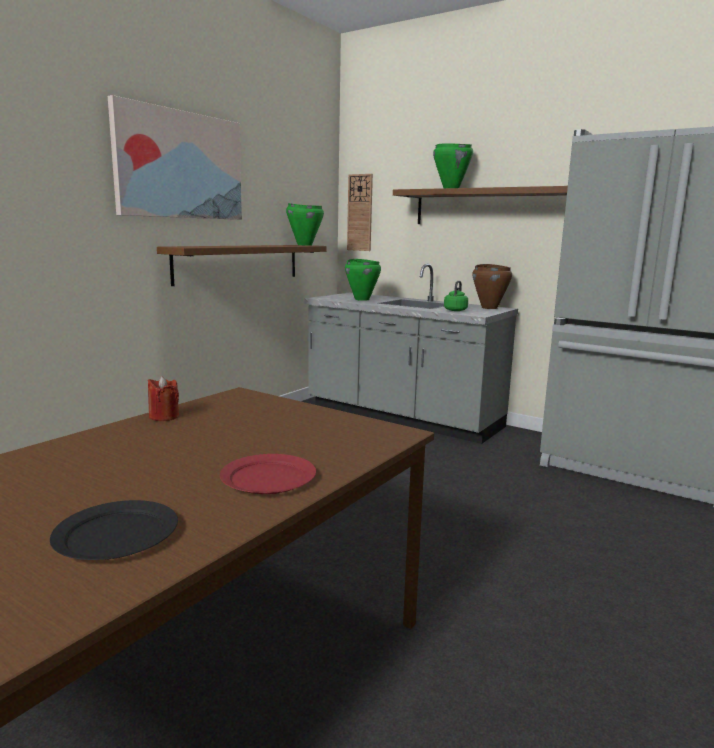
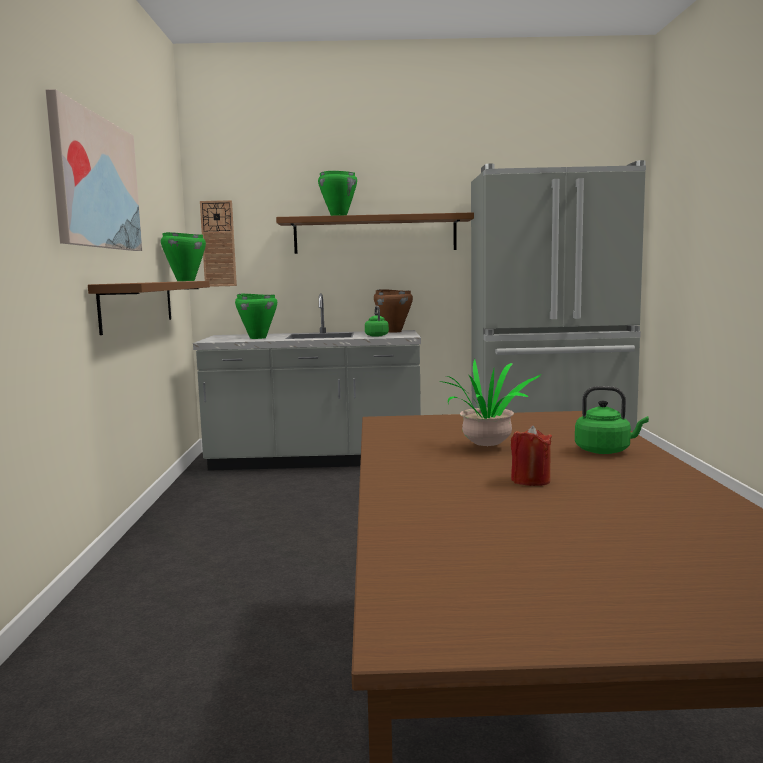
camera: 35 degrees left, 5 degrees down
black plate [50,500,178,560] -> none
red candle [148,376,179,421] -> red candle moved to [511,425,552,486]
red plate [220,454,316,494] -> green kettle [575,386,649,454]
none -> potted plant [439,359,541,446]

